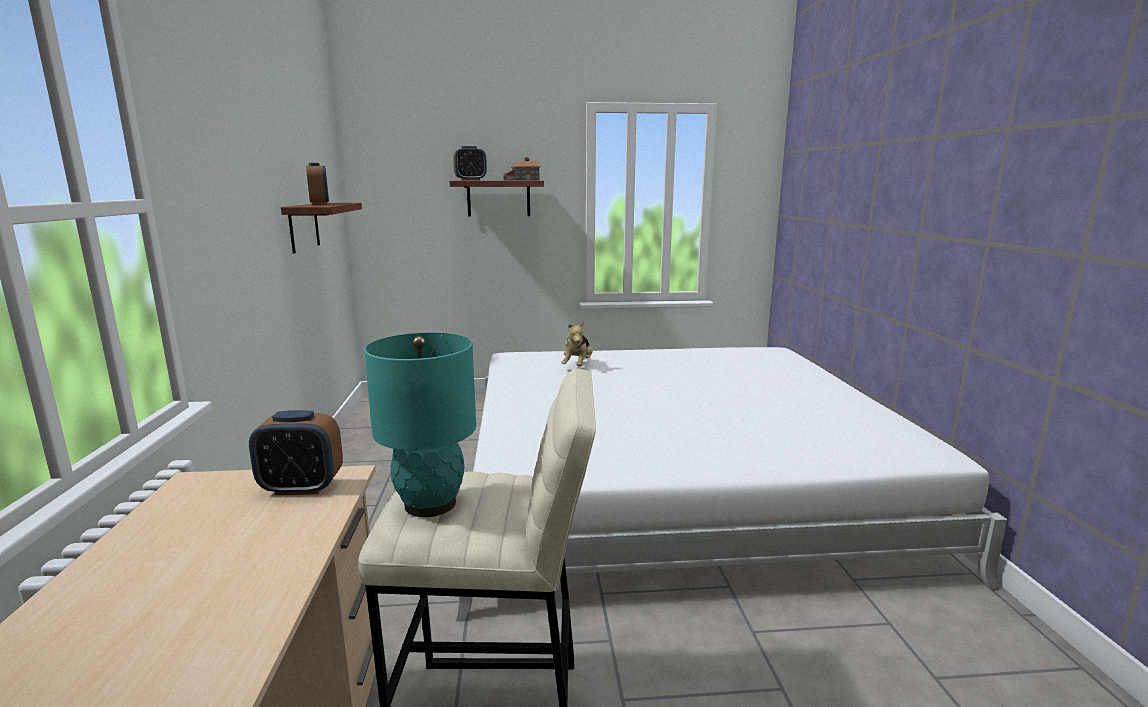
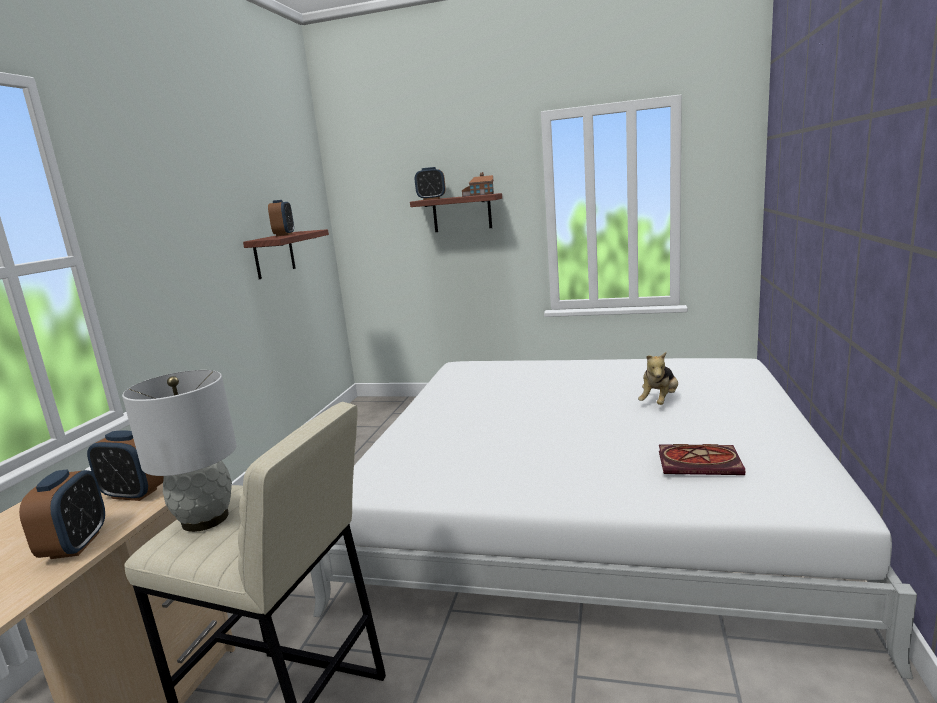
camera: 20 degrees right, 0 degrees up
turquoise table lamp [364,333,476,517] -> white table lamp [122,370,237,532]
plush toy [561,322,593,367] -> plush toy moved to [638,352,678,405]
none -> alarm clock [19,470,105,559]
none -> book [659,444,745,475]

